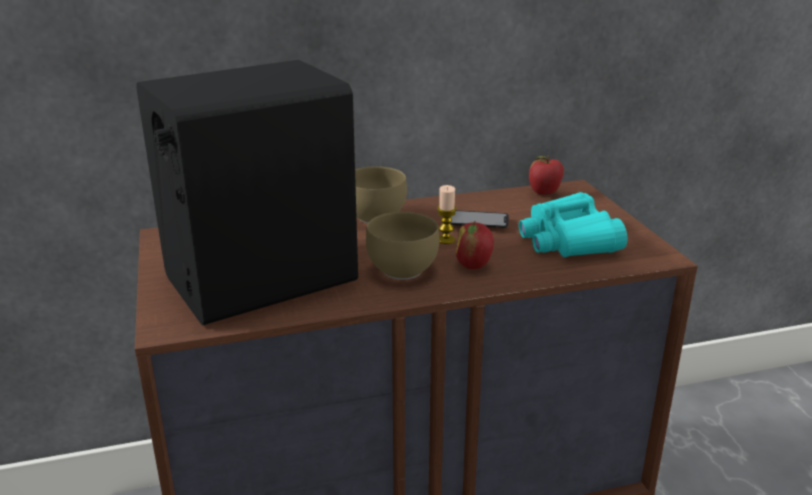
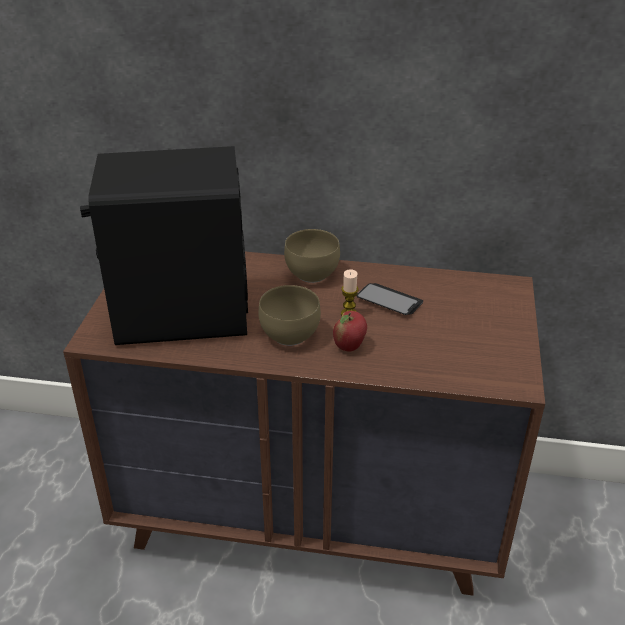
camera: 25 degrees right, 10 degrees up
turquoise binoculars [519,192,627,257] -> none
apple [529,155,564,195] -> none

